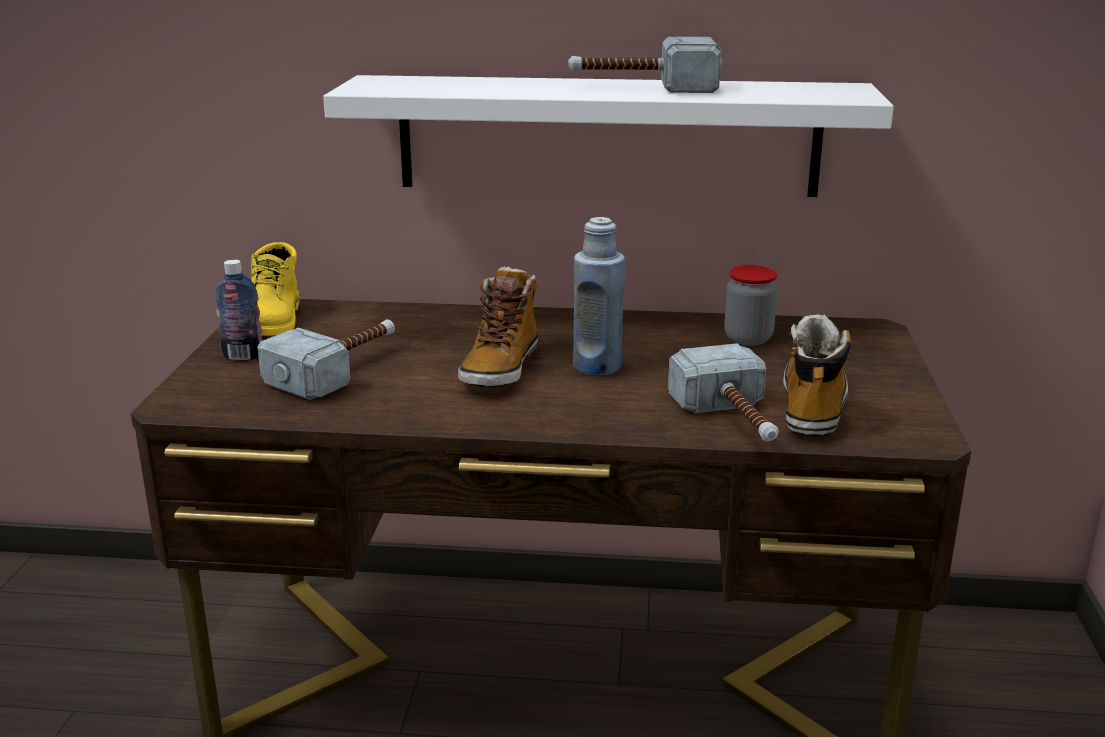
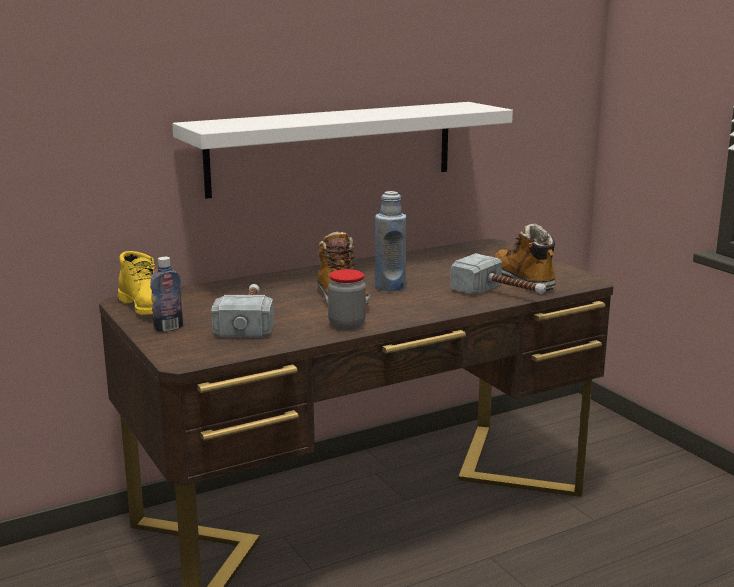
camera: 35 degrees left, 5 degrees down
hammer [568,37,721,93] -> none
jar [724,265,777,346] -> jar moved to [328,269,366,330]

